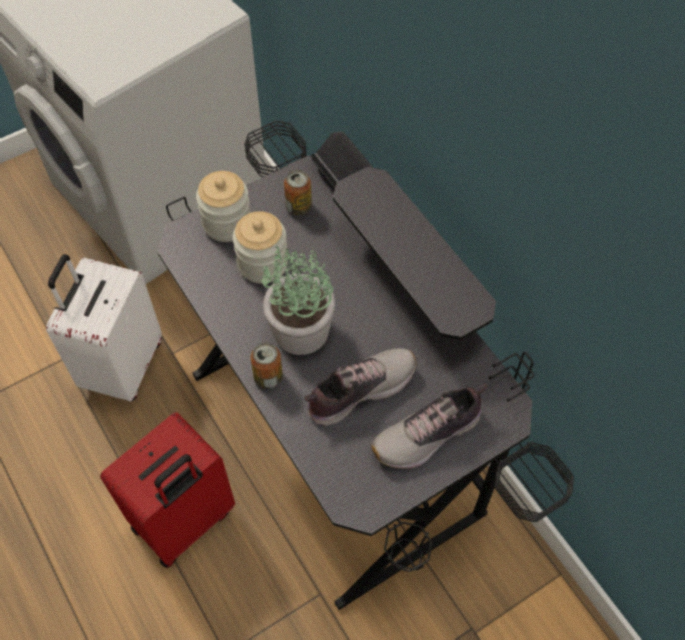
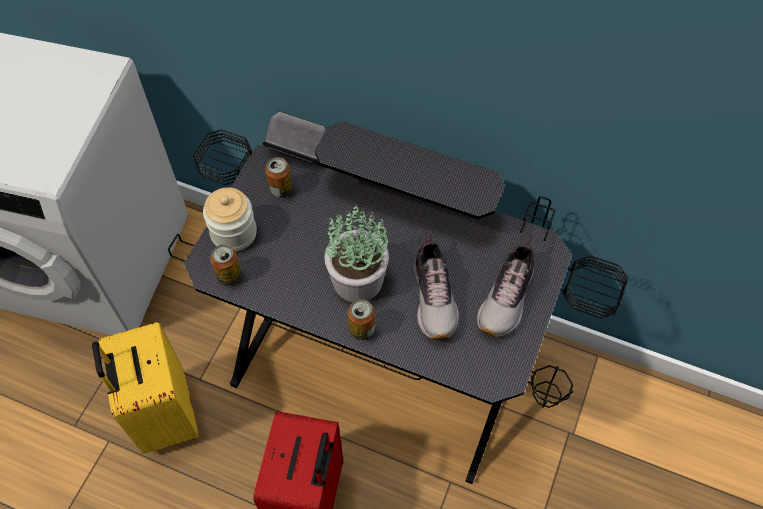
camera: 35 degrees left, 0 degrees up
white suitcase [46,254,162,402] -> yellow suitcase [92,322,199,454]
jar [233,211,288,284] -> none
shoe [305,348,417,426] -> shoe turned 150 degrees clockwise [413,231,459,339]
none -> can [210,244,242,286]

